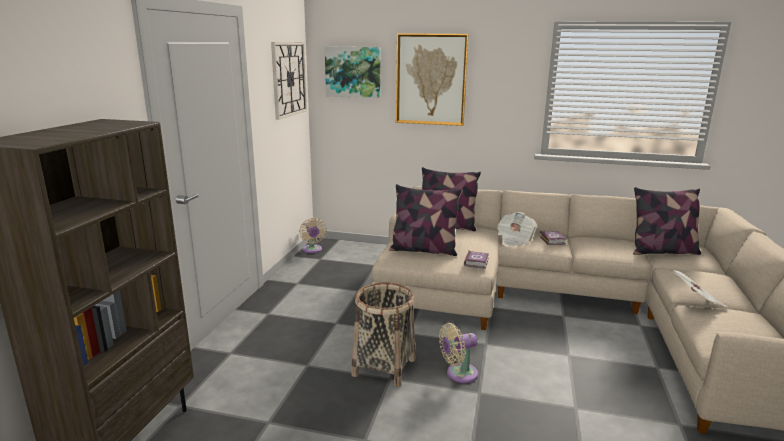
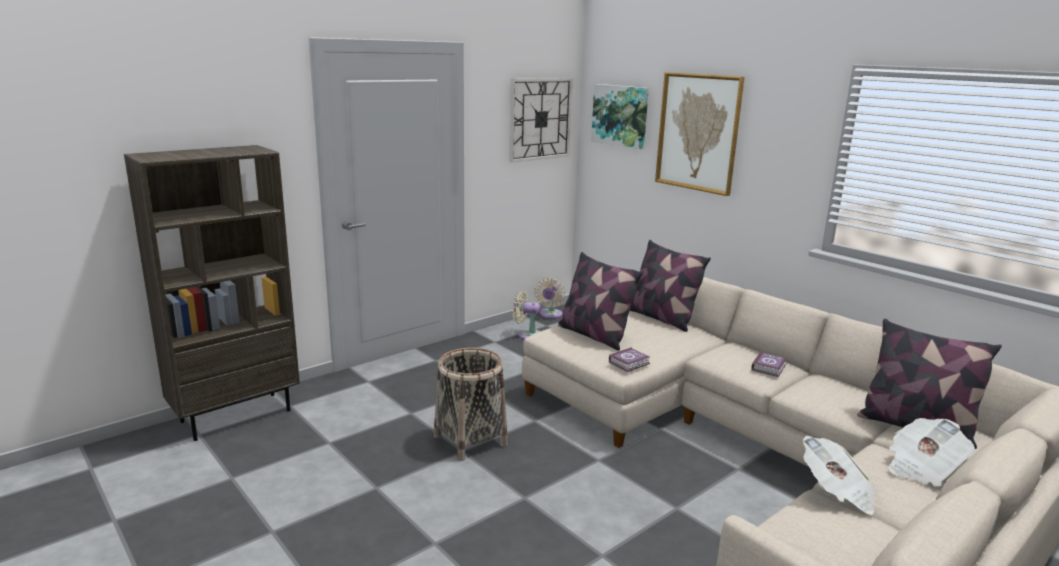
camera: 35 degrees right, 0 degrees up
beige fan [439,323,478,383] -> beige fan moved to [512,291,541,339]
newspaper [497,212,537,246] -> newspaper moved to [888,418,975,486]

